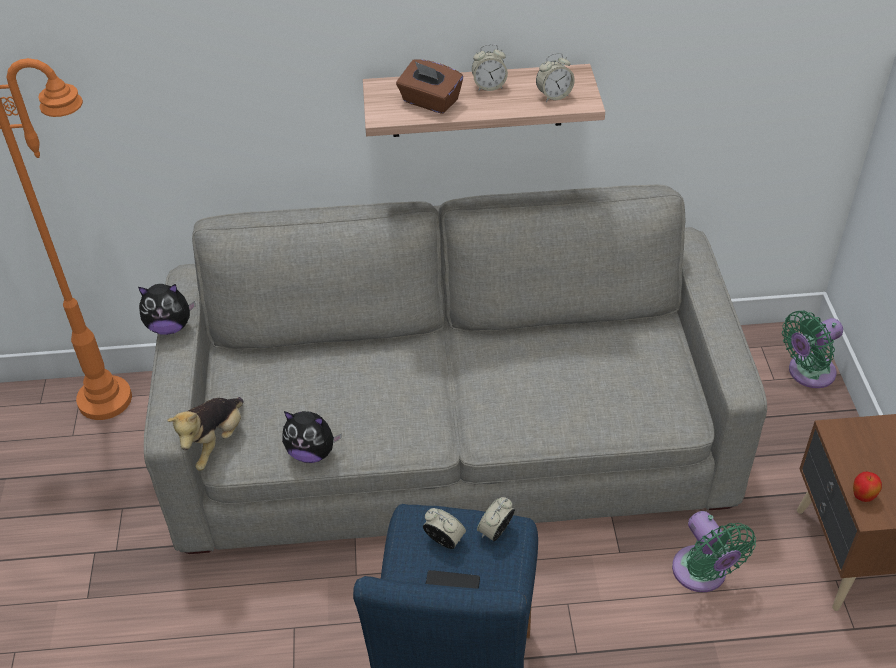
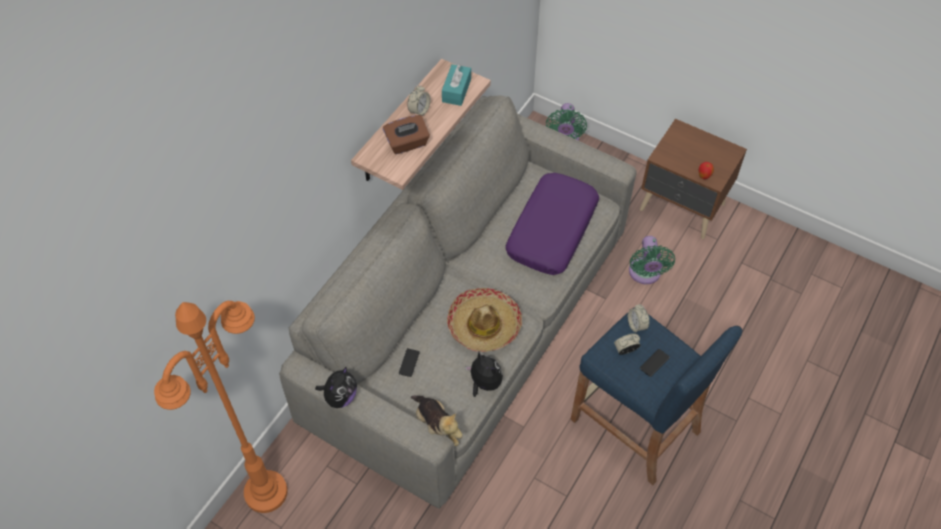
camera: 55 degrees left, 10 degrees up
plush toy [282,411,342,463] -> plush toy turned 90 degrees counterclockwise [465,352,503,397]
alarm clock [536,53,575,102] -> turquoise tissue box [442,64,471,106]
green fan [672,511,756,592] -> green fan turned 75 degrees clockwise [629,236,675,284]
none -> phone [398,348,420,377]
none -> hat [447,288,522,352]
none -> purple pillow [506,173,599,275]

